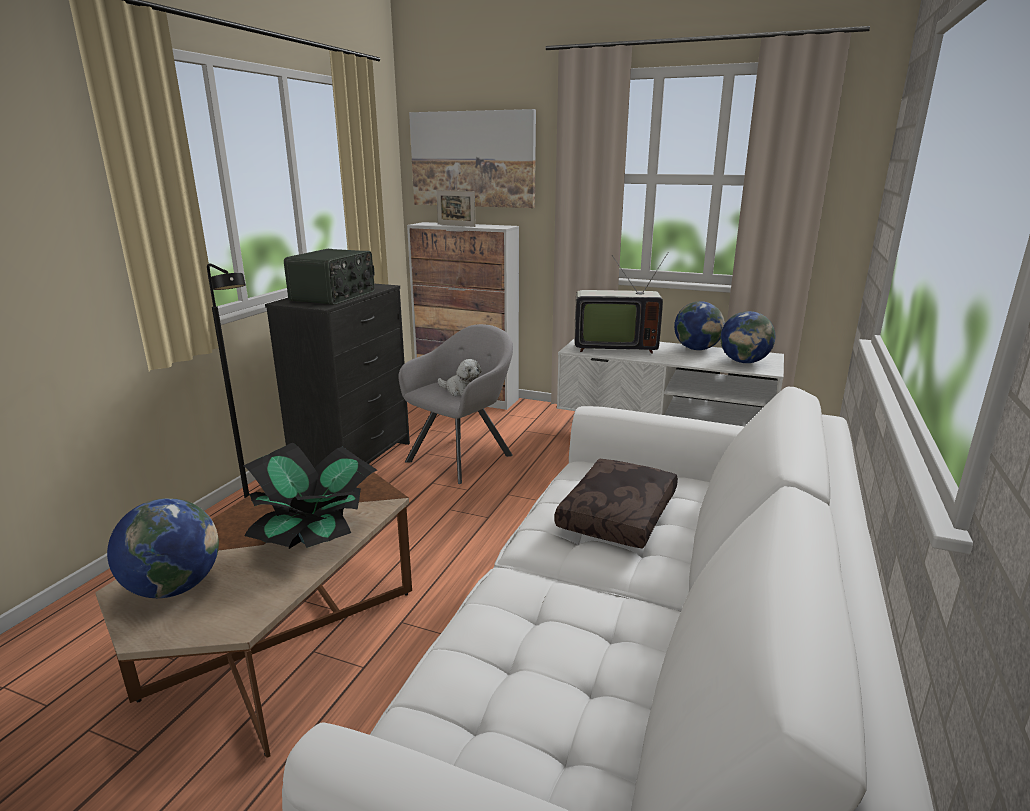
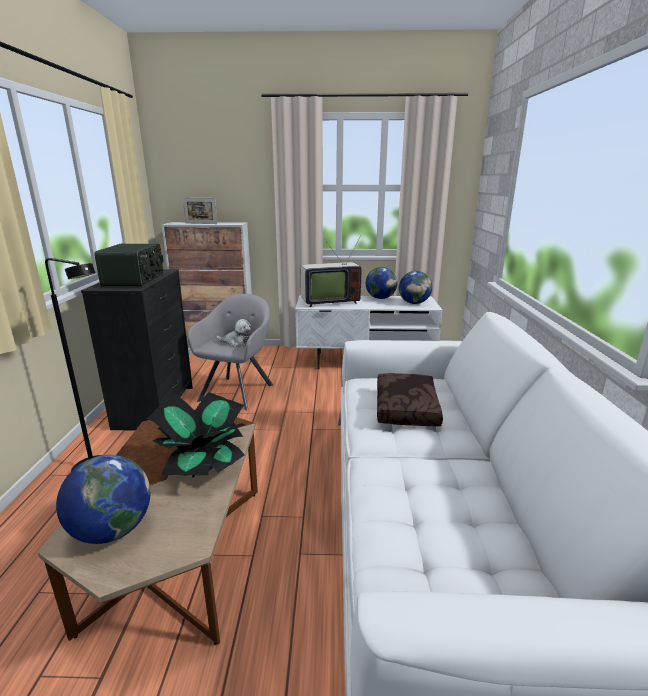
camera: 20 degrees left, 0 degrees up
picture [409,109,536,208] -> none

